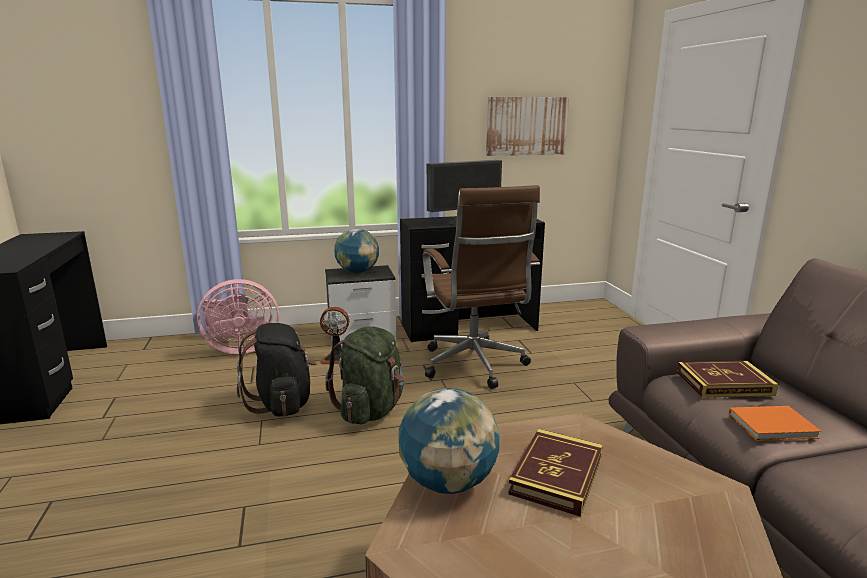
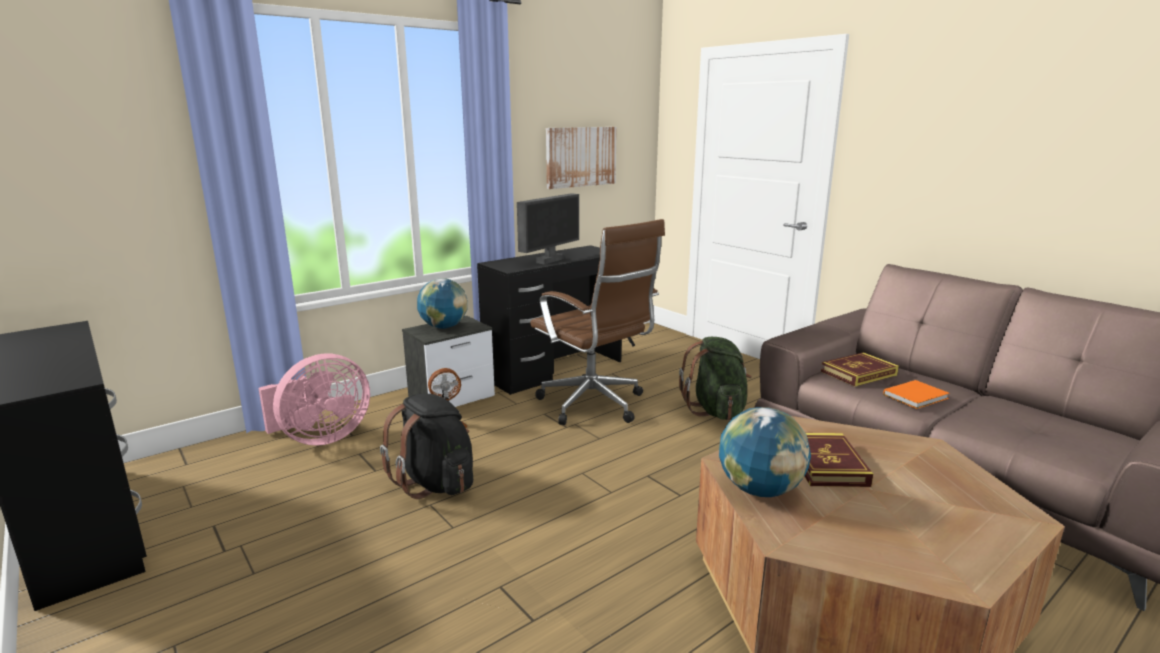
camera: 25 degrees left, 0 degrees up
green backpack [325,326,405,424] -> green backpack moved to [679,337,752,420]

